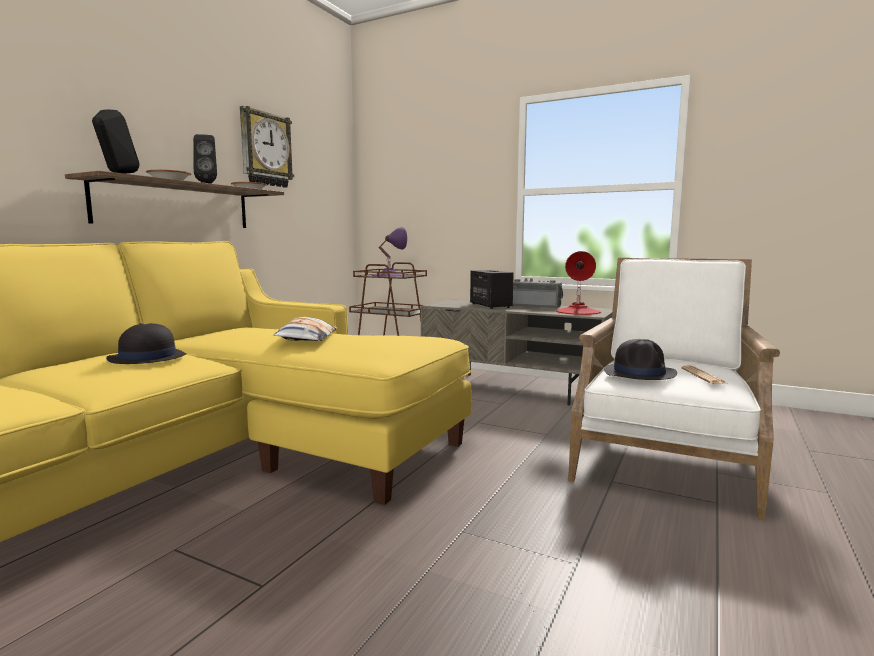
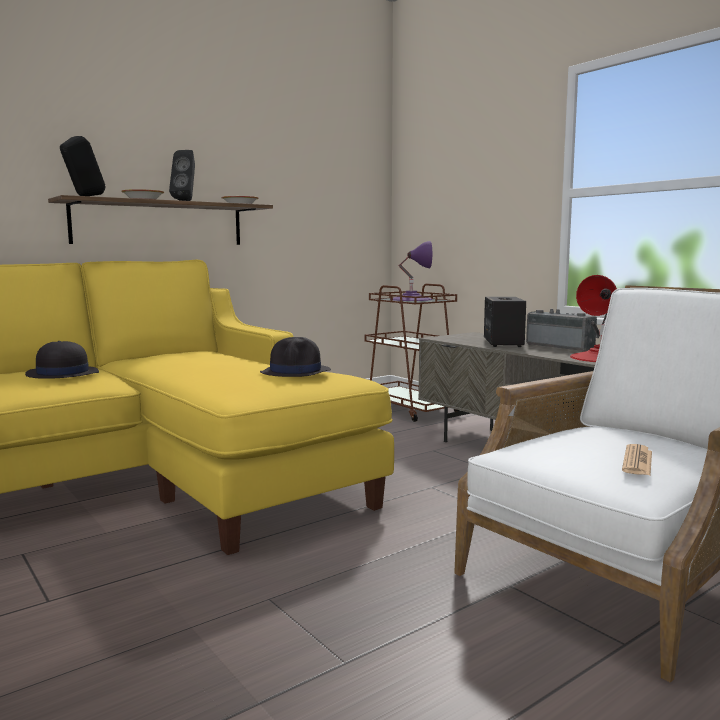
camera: 25 degrees right, 0 degrees up
wall clock [240,106,294,188] -> none
pillow [273,317,337,341] -> none
black hat [604,339,677,380] -> black hat moved to [260,337,331,377]

